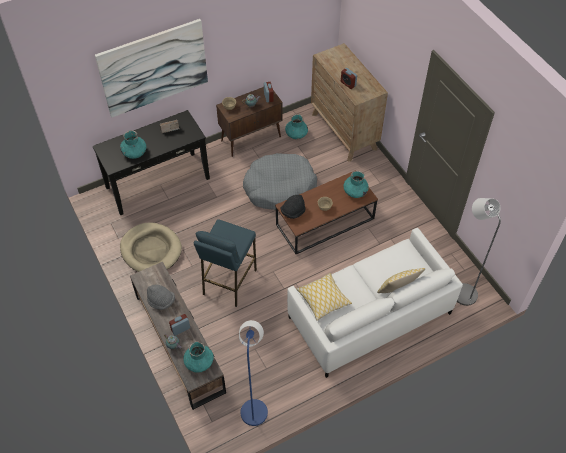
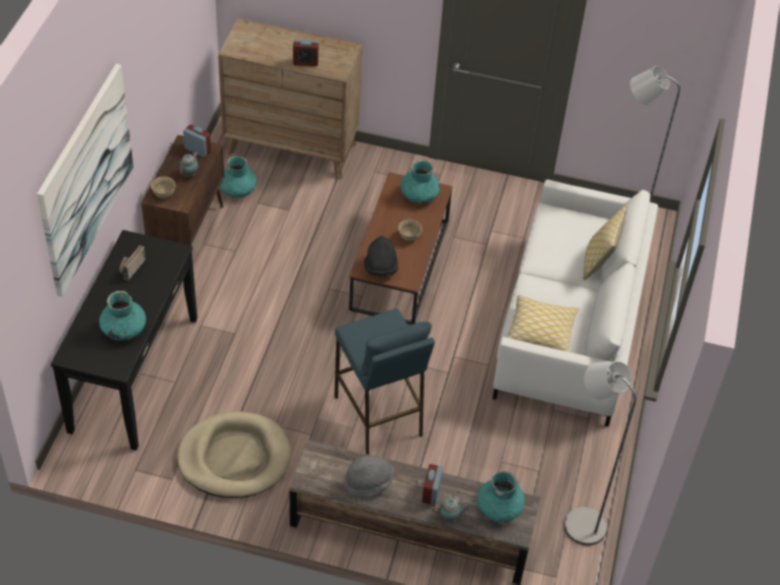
camera: 50 degrees left, 5 degrees down
blue floor lamp [239,320,268,426] -> grey floor lamp [564,361,637,546]
grey dog bed [243,153,317,210] -> none

